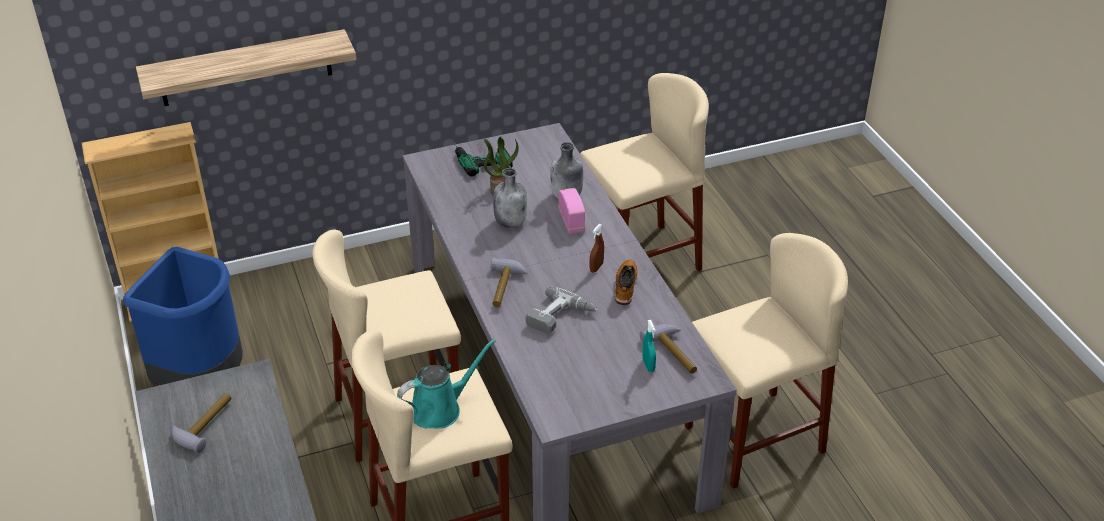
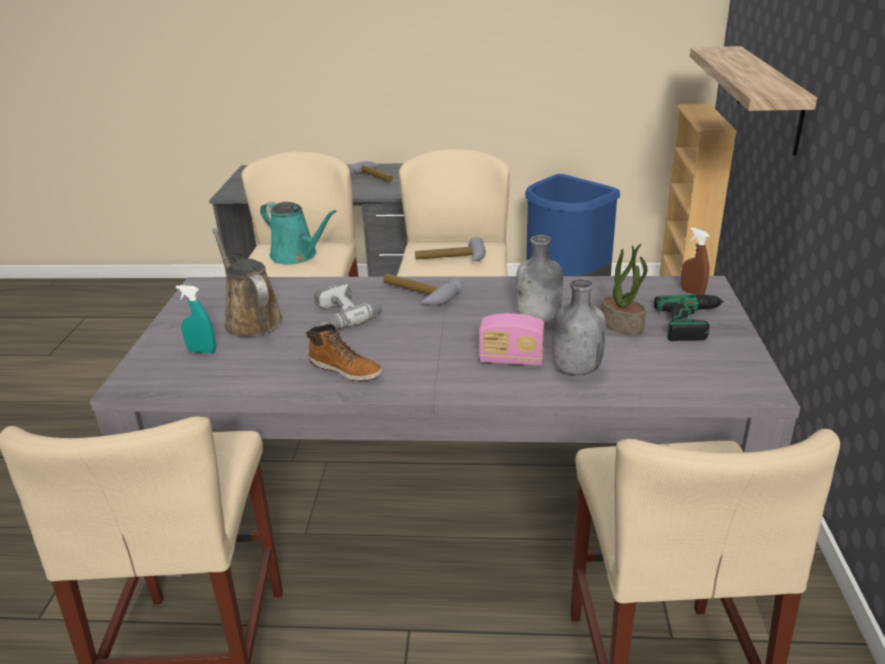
camera: 115 degrees right, 10 degrees down
turquoise watering can [397,339,496,429] -> turquoise watering can turned 45 degrees counterclockwise [260,202,337,265]
brown spray bottle [590,224,604,272] -> brown spray bottle moved to [681,228,710,295]
hammer [640,324,697,374] -> hammer moved to [415,237,486,261]
none -> brown watering can [212,228,283,337]

